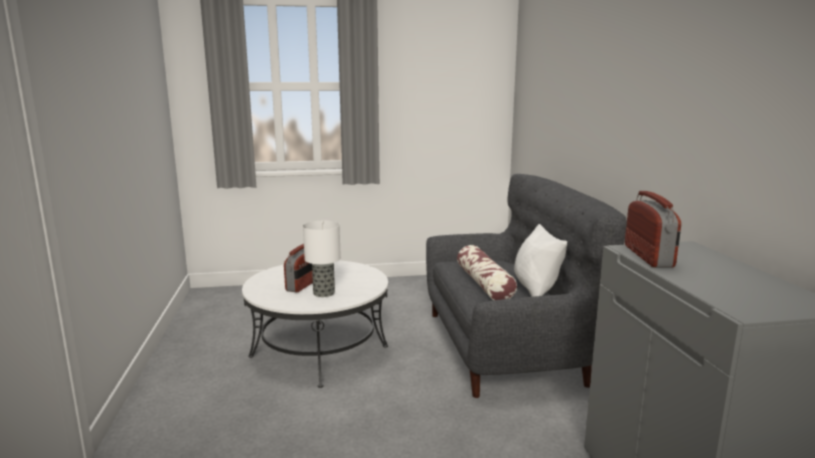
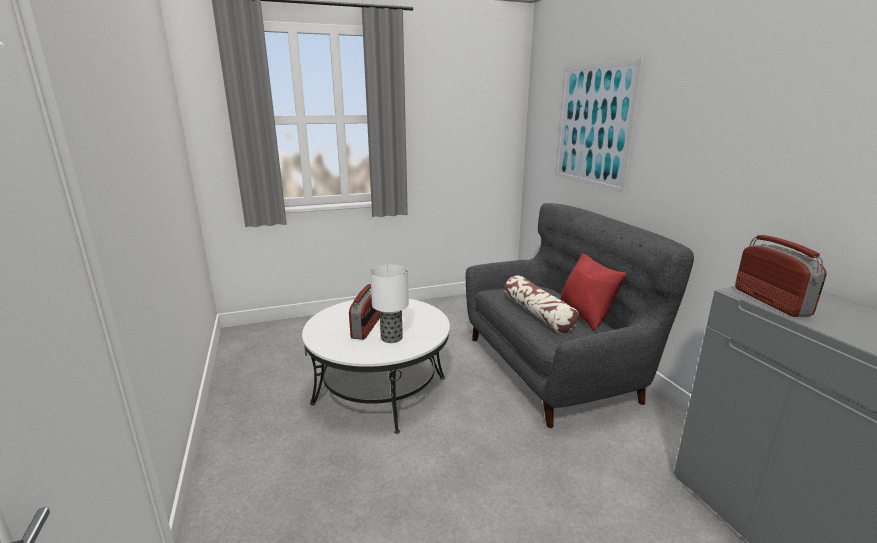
camera: 10 degrees left, 5 degrees up
white pillow [514,224,567,297] -> red pillow [561,253,626,330]
none -> picture [555,58,643,193]

